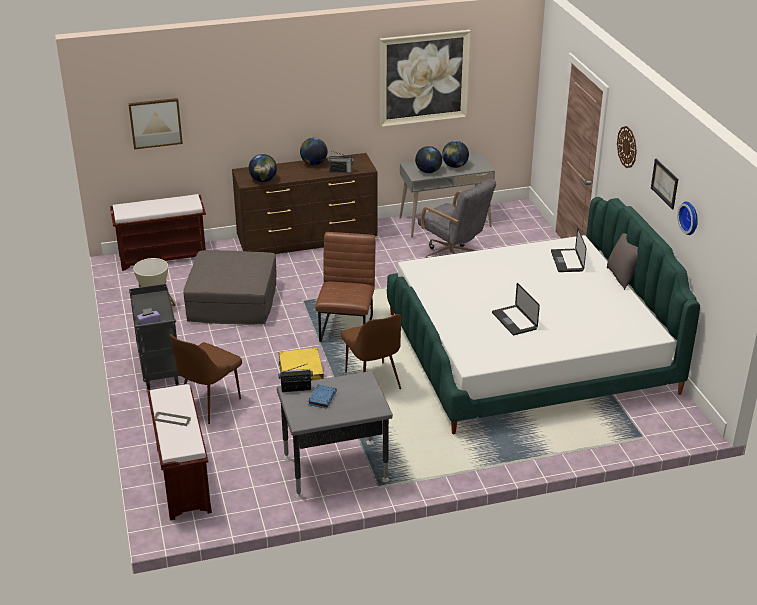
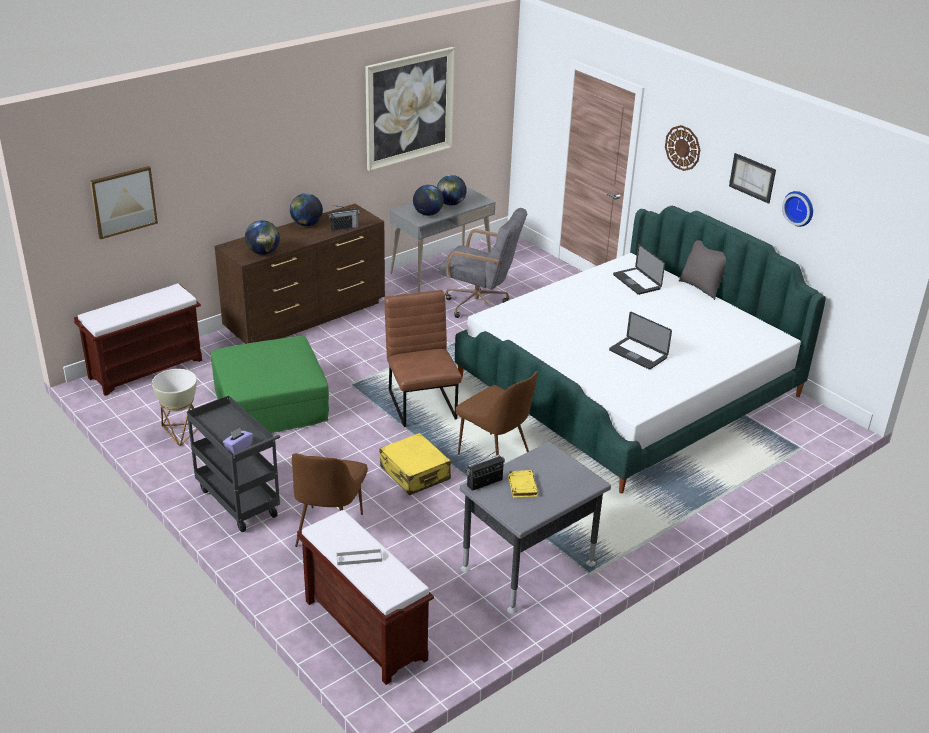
camera: 25 degrees left, 0 degrees up
grey ottoman [183,250,277,325] -> green ottoman [211,336,329,433]
blue book [308,384,337,409] -> yellow book [508,470,538,498]

